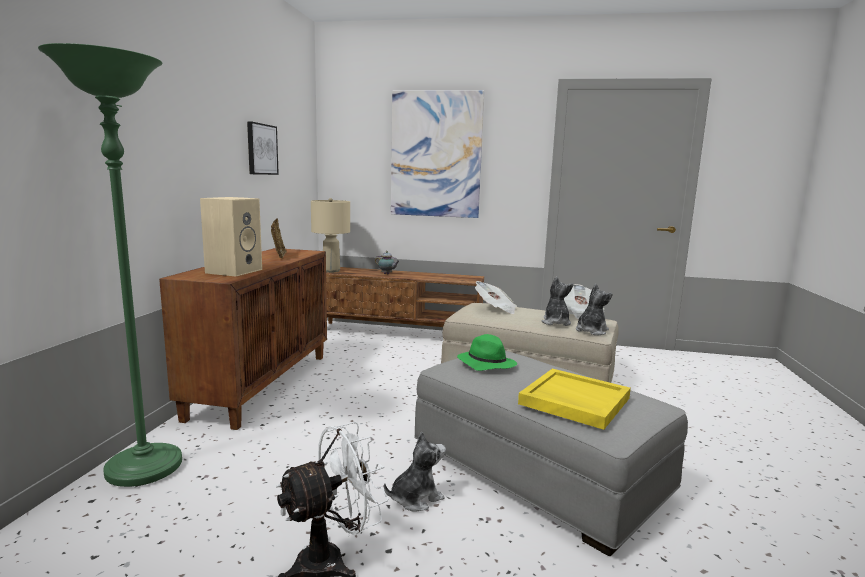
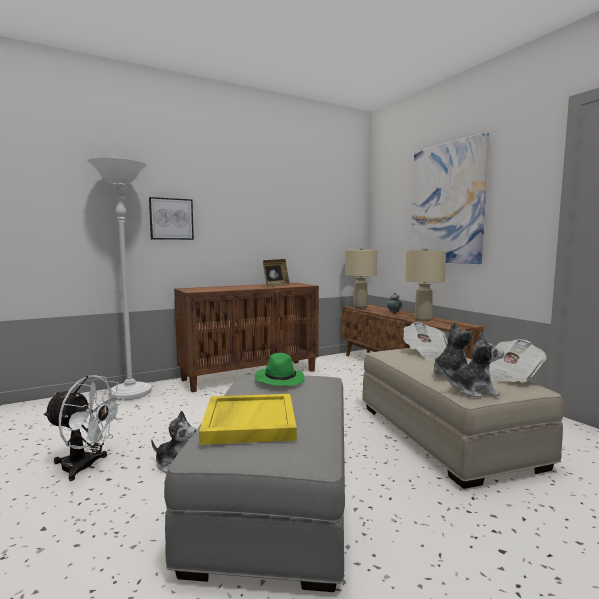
camera: 50 degrees right, 5 degrees down
green floor lamp [38,43,182,487] -> white floor lamp [87,157,151,400]
beige speaker [200,197,262,277] -> none
picture [247,121,279,175] -> picture moved to [149,197,194,240]
none -> beige table lamp [405,248,446,321]

